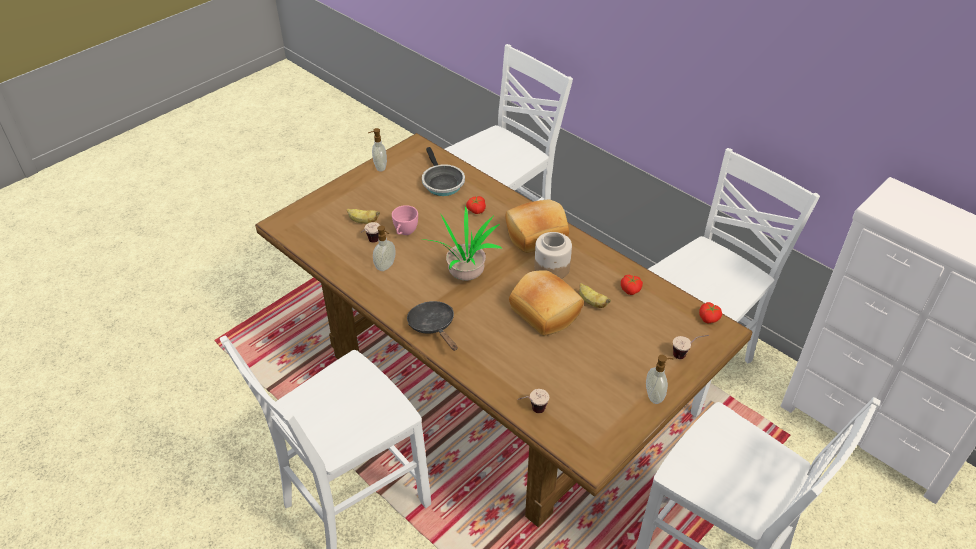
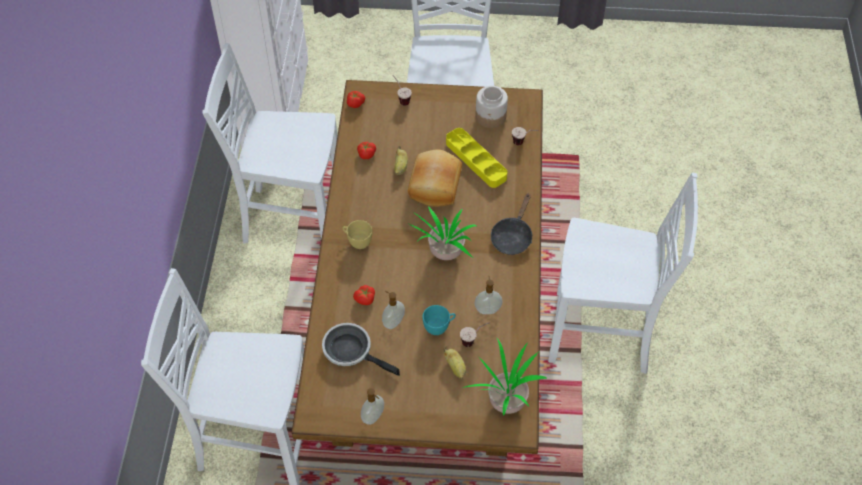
camera: 130 degrees left, 10 degrees up
pink cup [392,205,418,235] -> turquoise cup [423,305,456,335]
frying pan [422,147,465,196] -> frying pan turned 90 degrees counterclockwise [322,323,400,376]
bread [505,200,569,253] -> yellow cup [343,220,372,249]
jar [534,232,572,279] -> jar moved to [476,86,508,128]
soap dispenser [646,355,673,404] -> soap dispenser moved to [382,291,405,329]
none -> yellow tray [446,128,507,188]
none -> potted plant [463,338,547,415]

